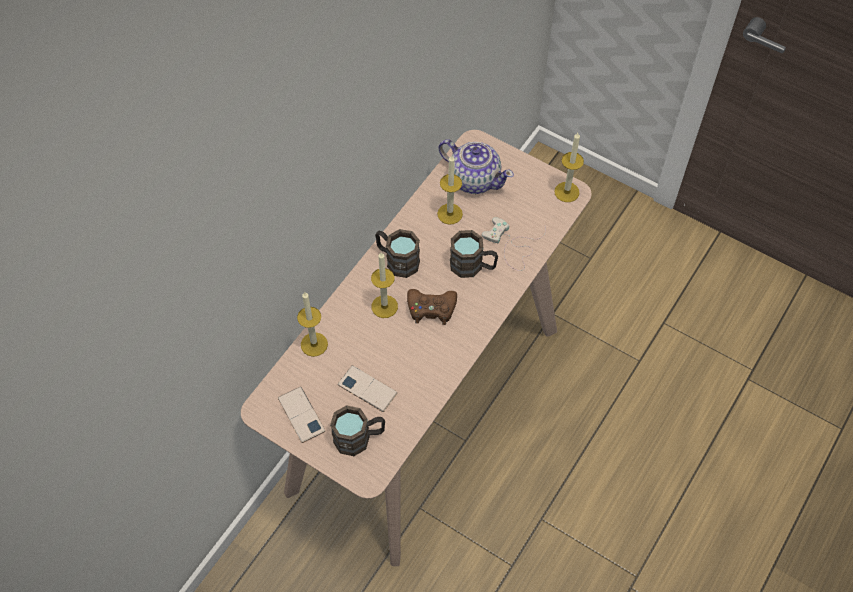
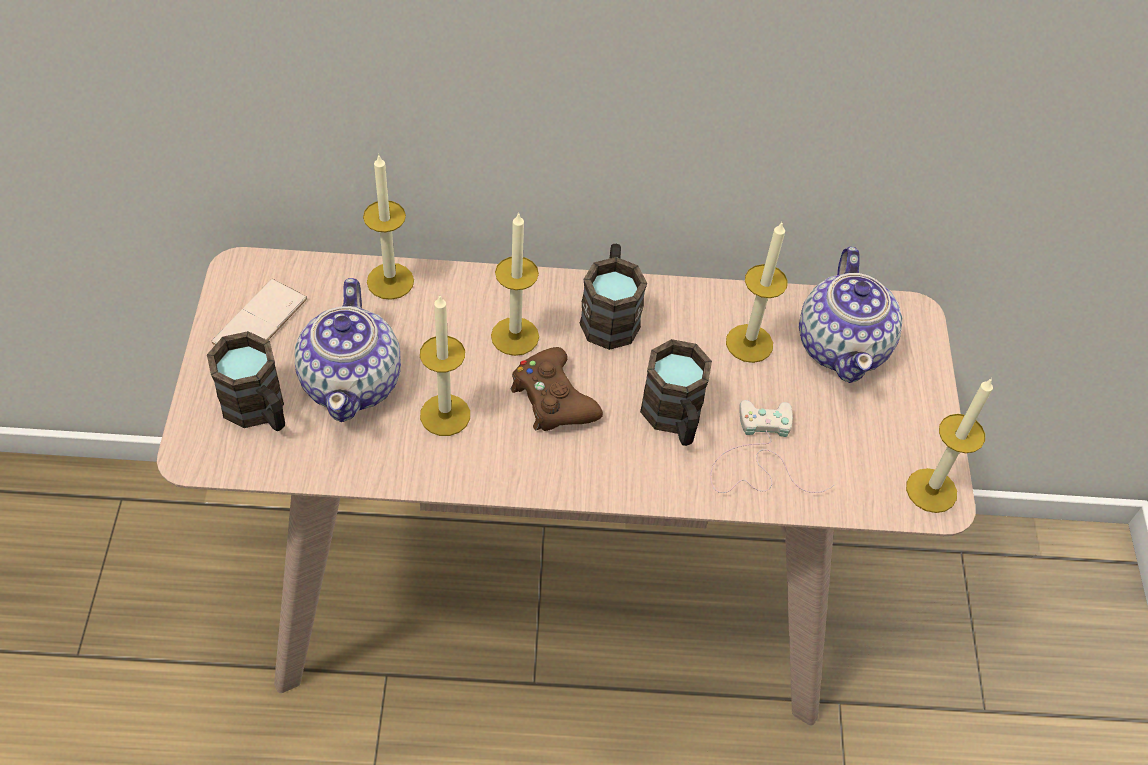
camera: 55 degrees right, 5 degrees down
phone [338,365,398,412] -> teapot [295,278,401,422]
none -> candle [420,294,470,436]

